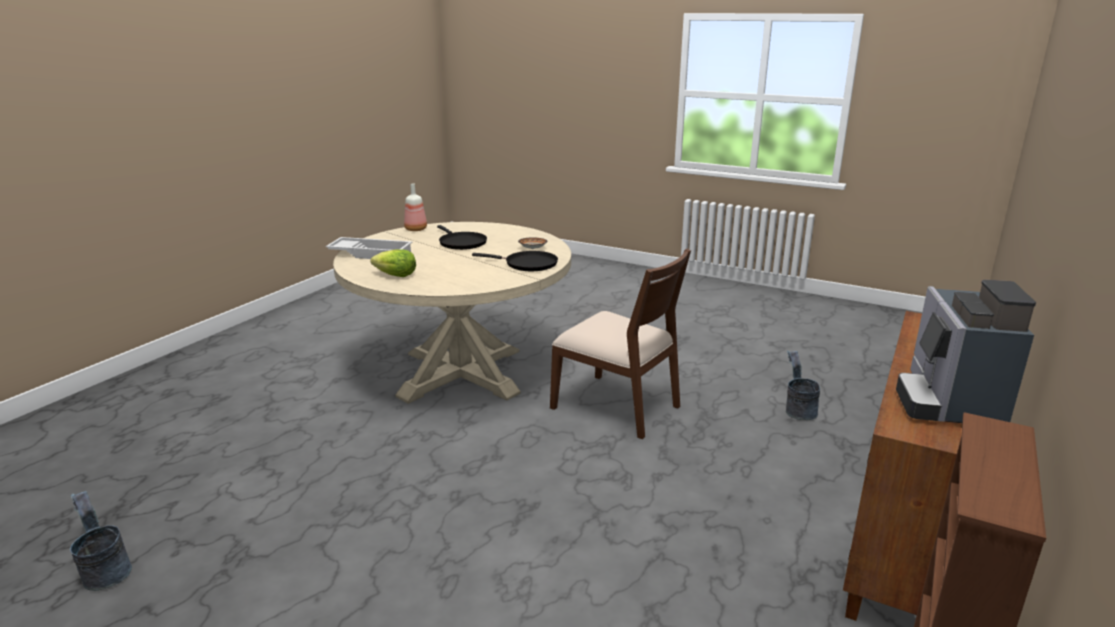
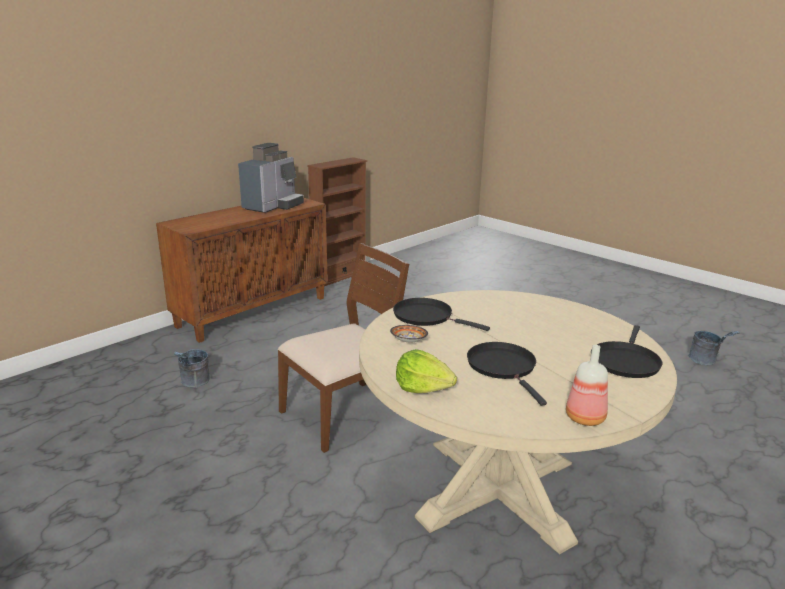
camera: 165 degrees left, 0 degrees up
white tray [326,237,412,259] -> black frying pan [591,325,662,378]
lettuce [370,249,416,277] -> lettuce moved to [396,349,457,393]
brown chair [550,249,691,439] -> brown chair turned 90 degrees clockwise [278,243,409,453]

